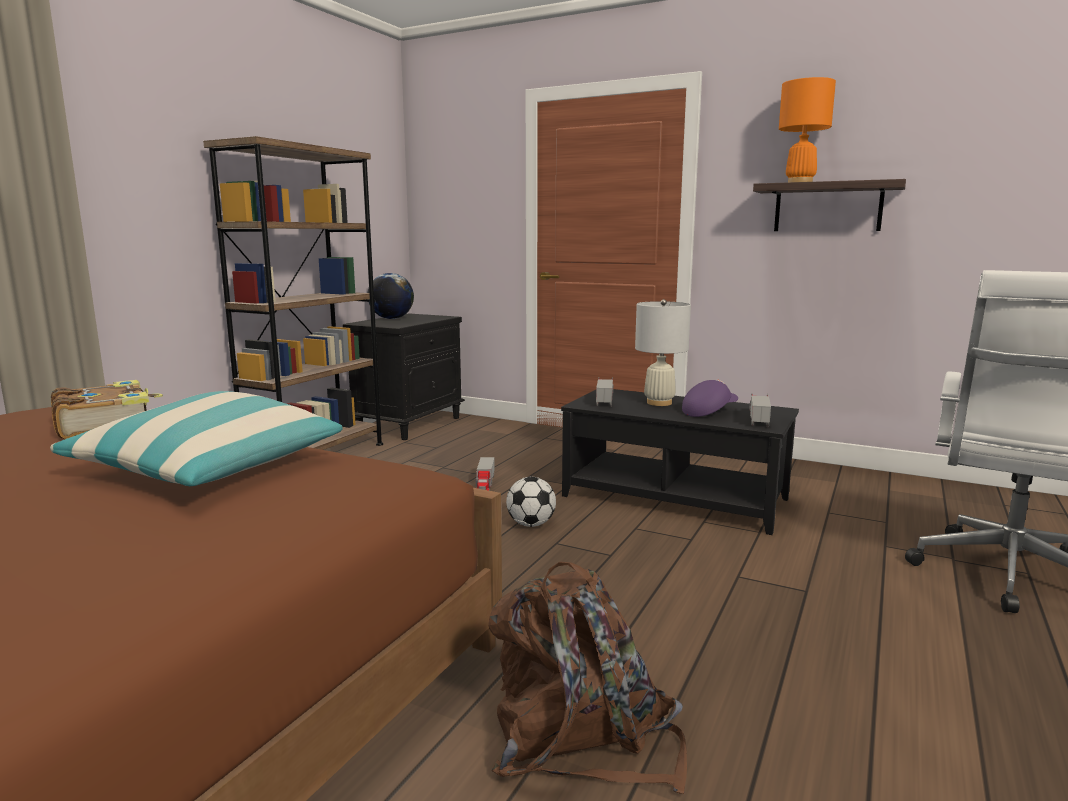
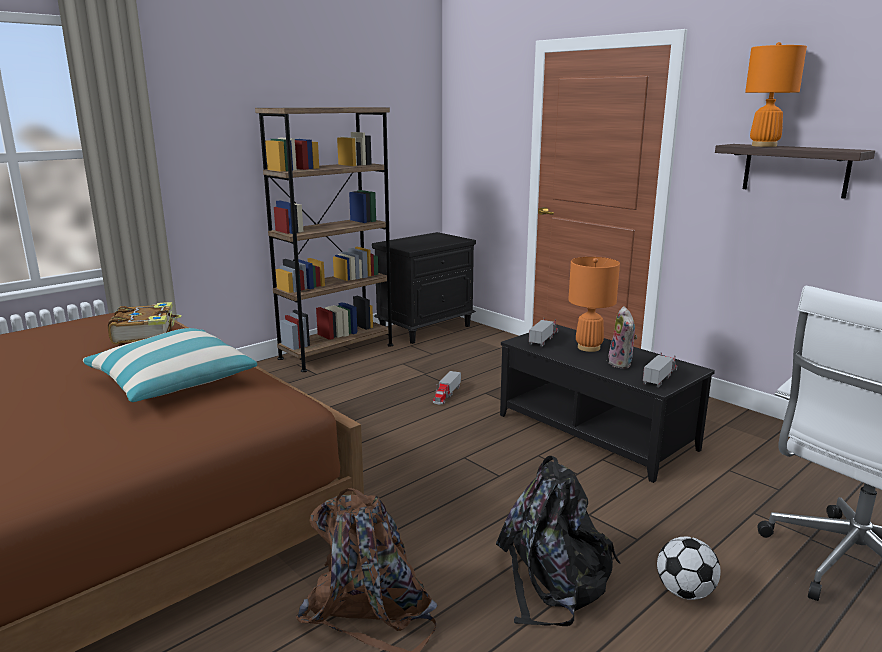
camera: 20 degrees right, 5 degrees up
globe [368,273,414,319] -> none
football [506,477,556,527] -> football moved to [657,536,721,600]
white table lamp [635,299,691,406] -> orange table lamp [568,257,620,352]
purple cap [682,379,738,417] -> plush toy [608,306,637,368]
none -> black backpack [496,456,620,626]

